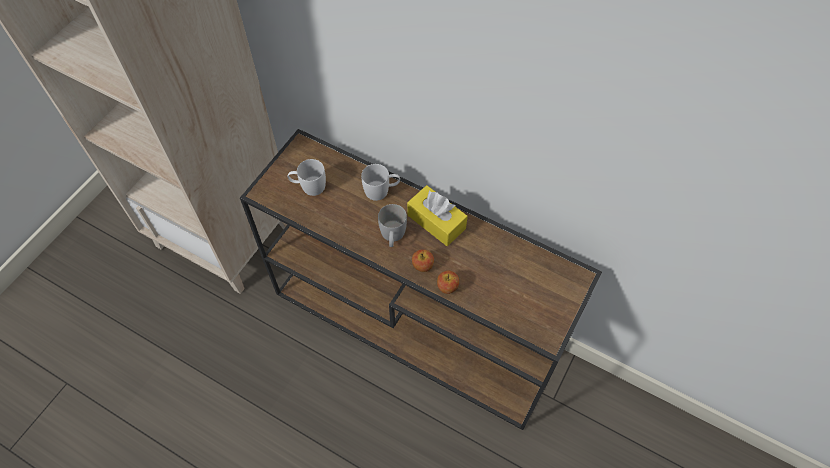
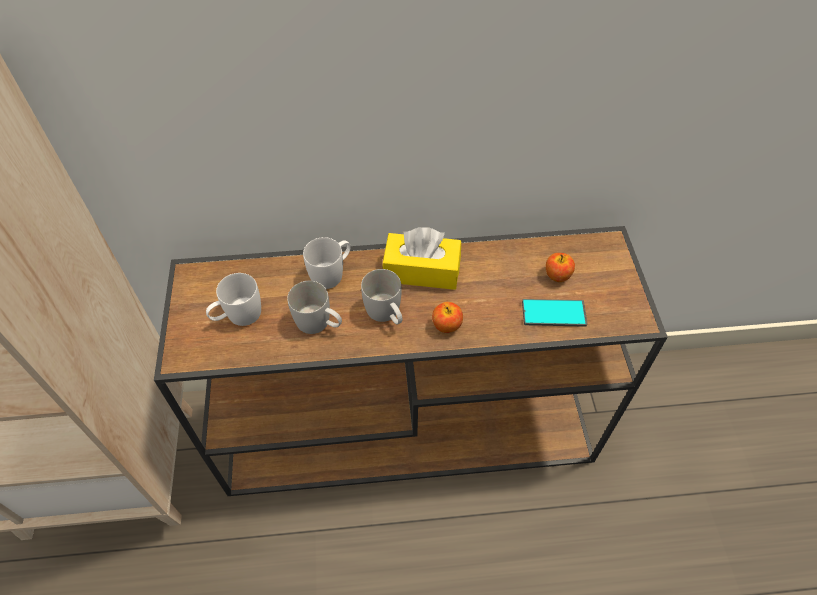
camera: 35 degrees left, 5 degrees down
apple [437,270,459,294] -> apple moved to [546,253,575,282]
none -> white mug [287,281,342,334]
none -> phone [522,299,587,327]

